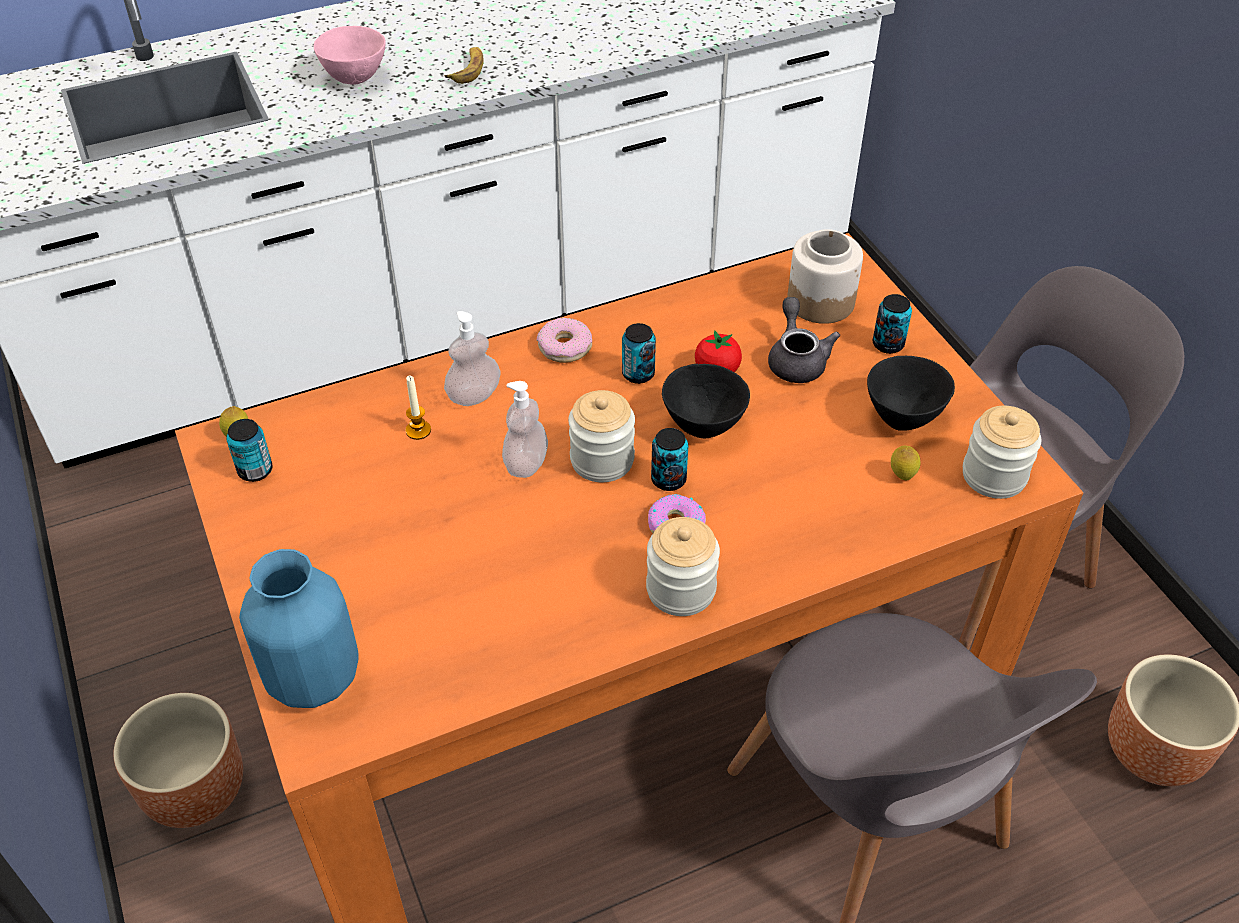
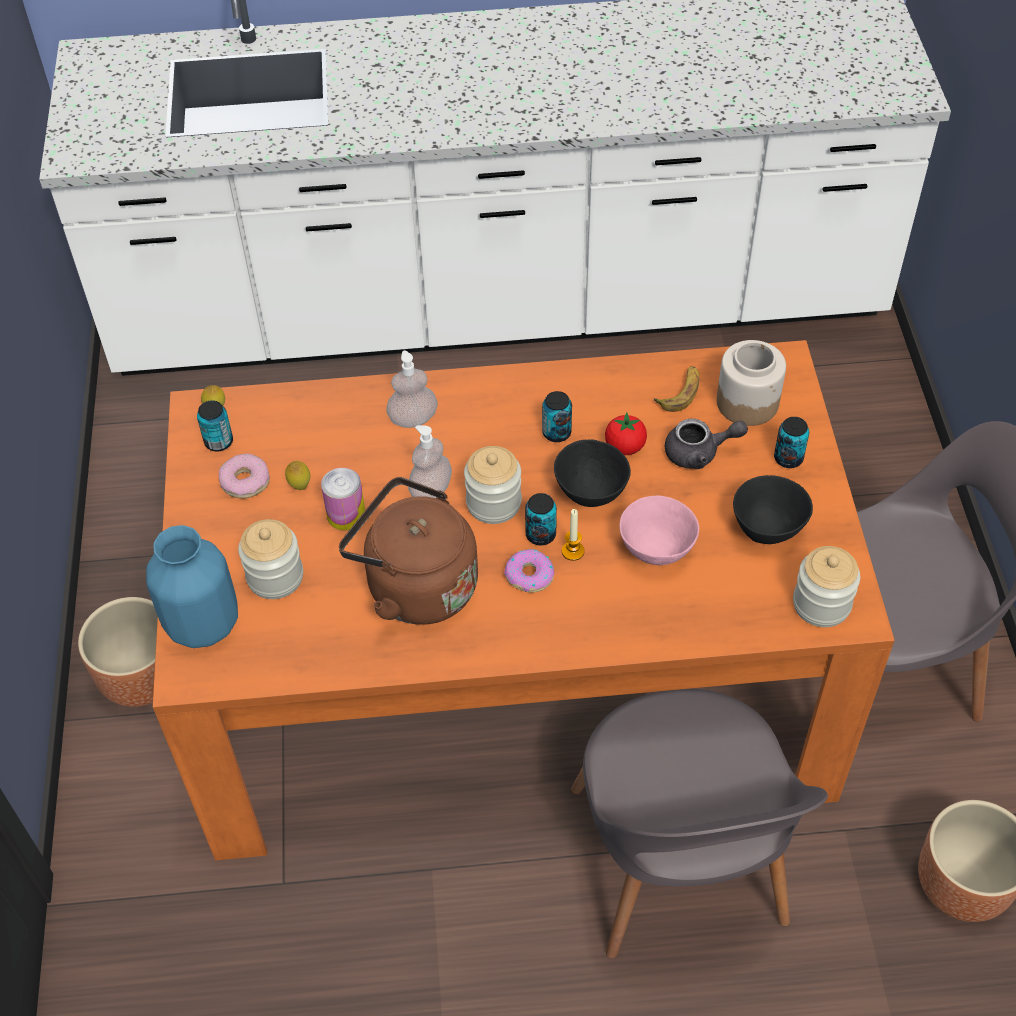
camera: 20 degrees right, 5 degrees up
pink bowl [314,26,386,85] -> pink bowl moved to [619,496,699,565]
candle [406,376,431,440] -> candle moved to [562,509,585,561]
banana [444,47,484,84] -> banana moved to [654,366,699,412]
donut [537,318,592,363] -> donut moved to [219,453,270,499]
jar [646,517,720,616] -> jar moved to [238,519,303,599]
grey teapot [768,297,840,383] -> grey teapot turned 75 degrees clockwise [665,418,748,469]
lemon [891,446,920,480] -> lemon moved to [285,461,310,490]
none -> can [321,468,365,531]
none -> brown kettle [339,477,478,625]

